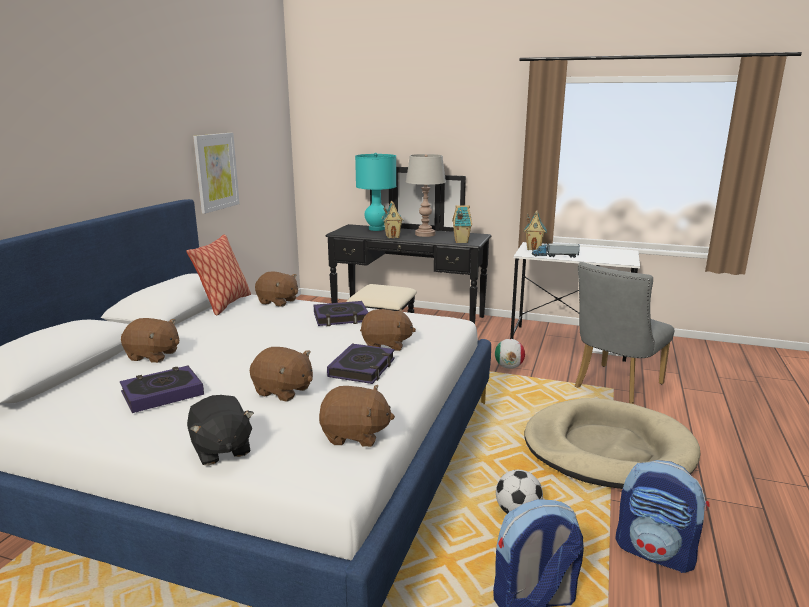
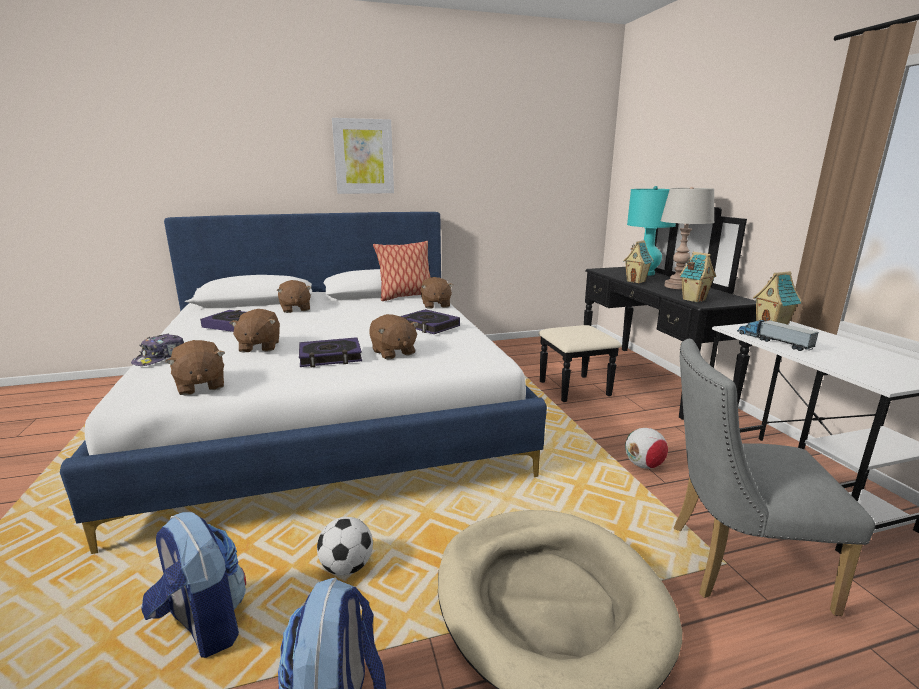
camera: 55 degrees right, 0 degrees up
black plush toy [187,395,254,465] -> cap [131,333,184,366]
picture [193,133,240,214] -> picture moved to [332,118,394,194]

